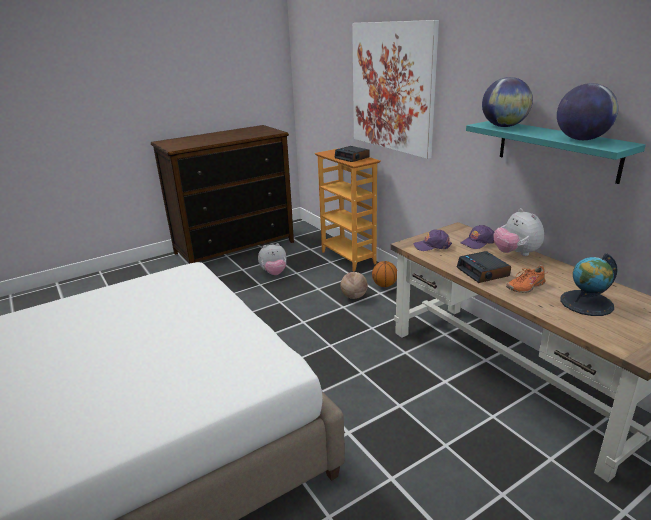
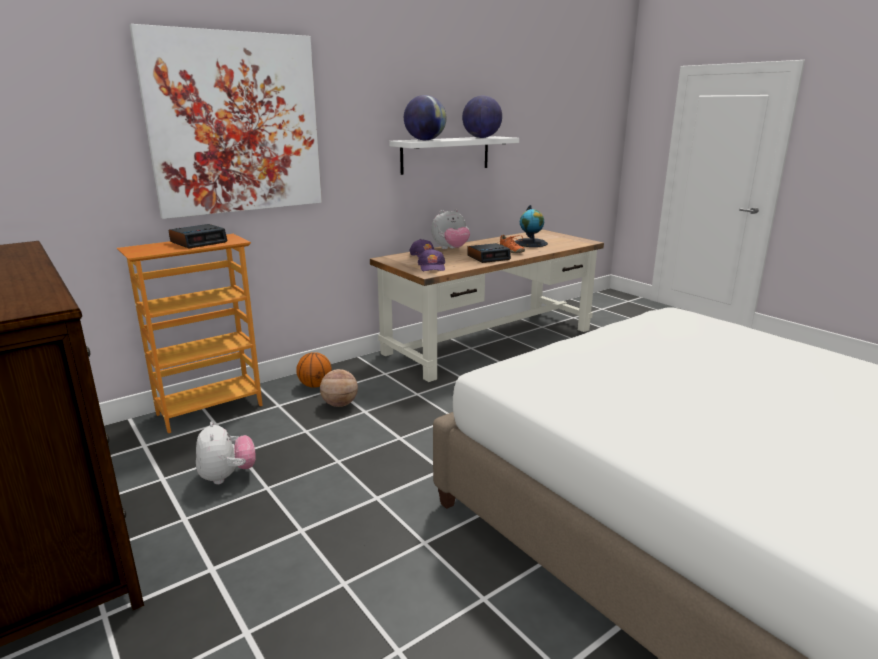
camera: 95 degrees left, 5 degrees down
turquoise shelf [466,121,646,184] -> white shelf [389,136,519,175]

